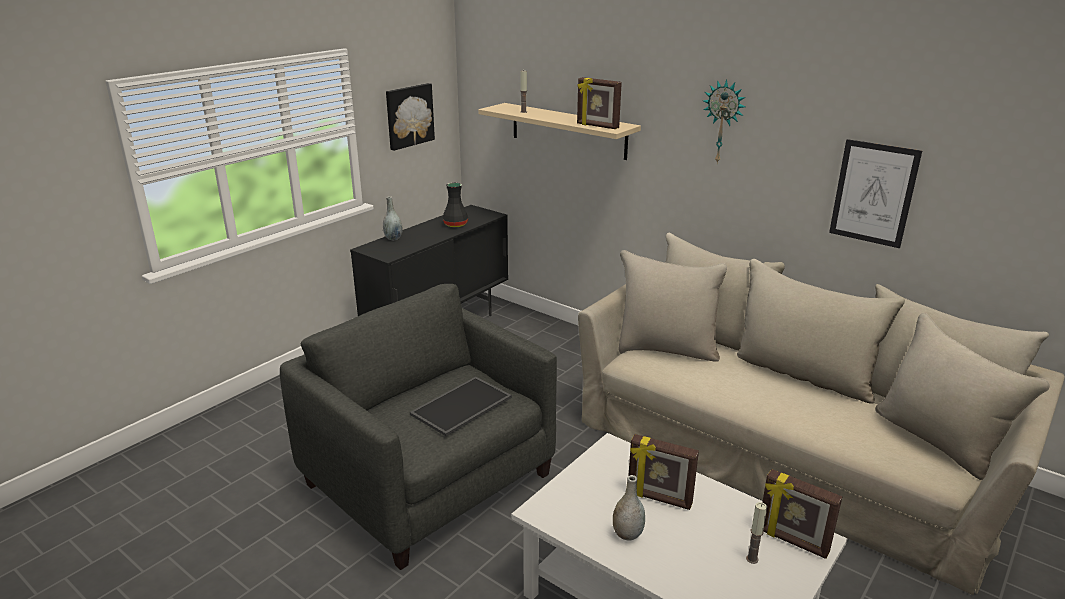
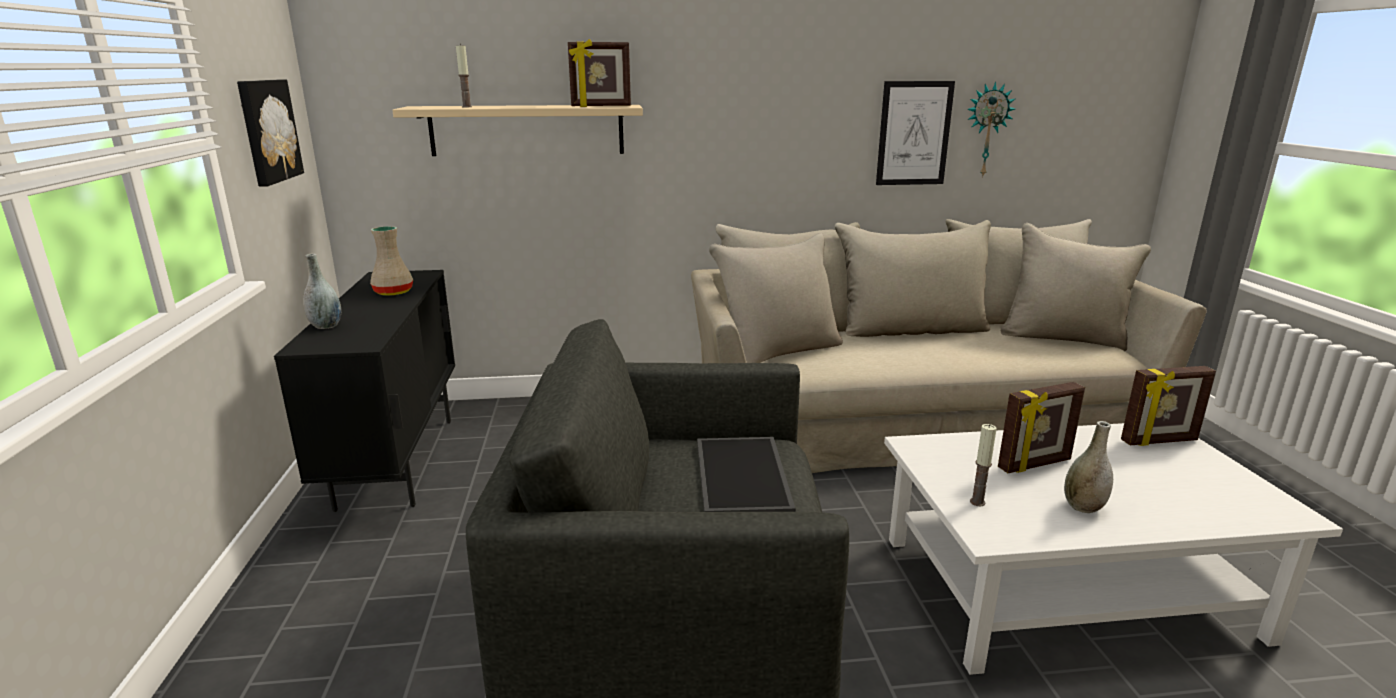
camera: 45 degrees left, 5 degrees down
black vase [443,183,468,227] -> beige vase [370,226,413,296]
wall clock [703,80,746,163] -> wall clock moved to [967,81,1015,178]
candle [746,502,767,564] -> candle moved to [970,424,997,506]

